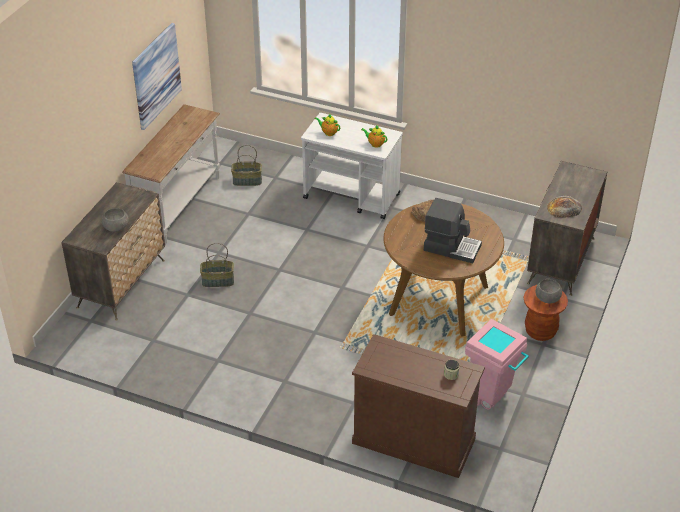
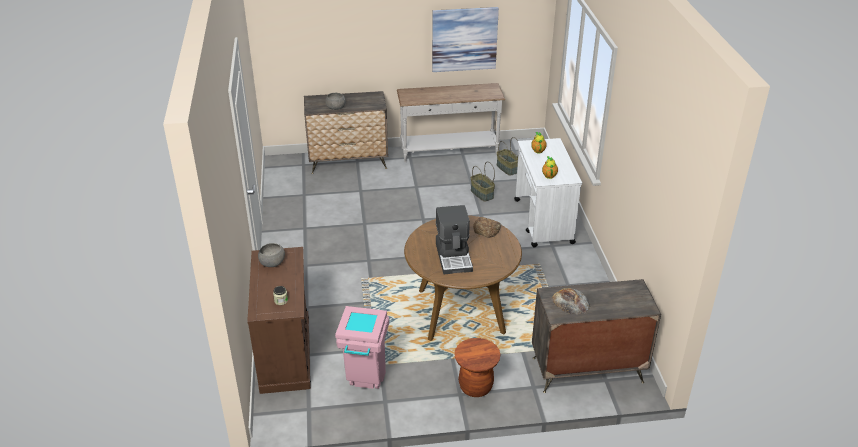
camera: 60 degrees right, 5 degrees down
basket [200,243,234,287] -> basket moved to [471,161,495,201]
grey bowl [536,279,562,303] -> grey bowl moved to [258,243,285,267]

